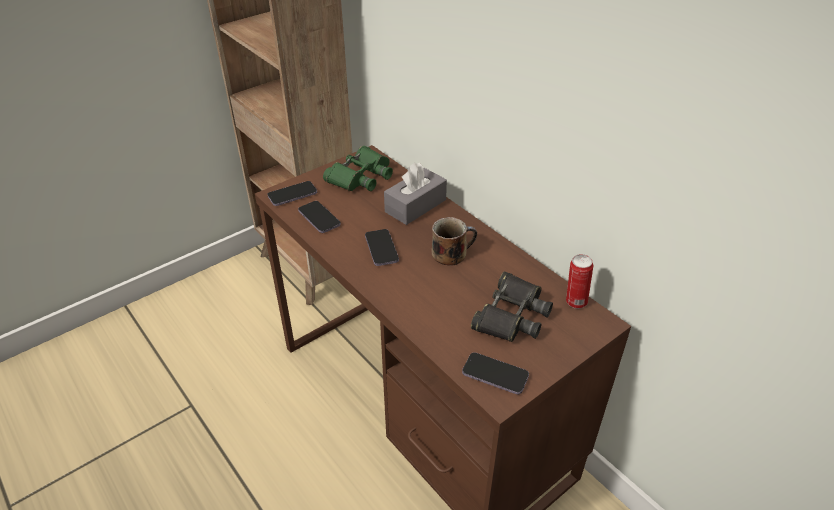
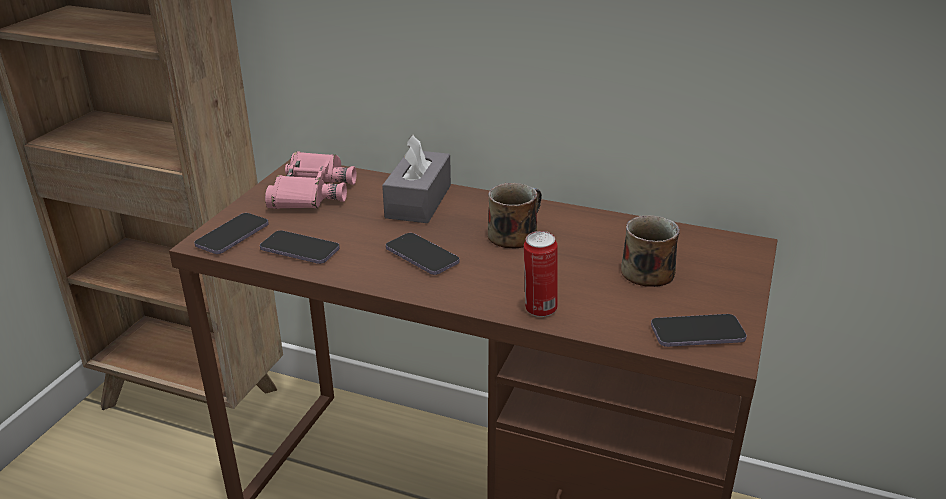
camera: 30 degrees left, 10 degrees down
green binoculars [323,146,393,191] -> pink binoculars [265,151,357,209]
black binoculars [471,271,553,342] -> mug [621,215,680,287]
can [566,254,593,309] -> can moved to [524,231,558,317]

